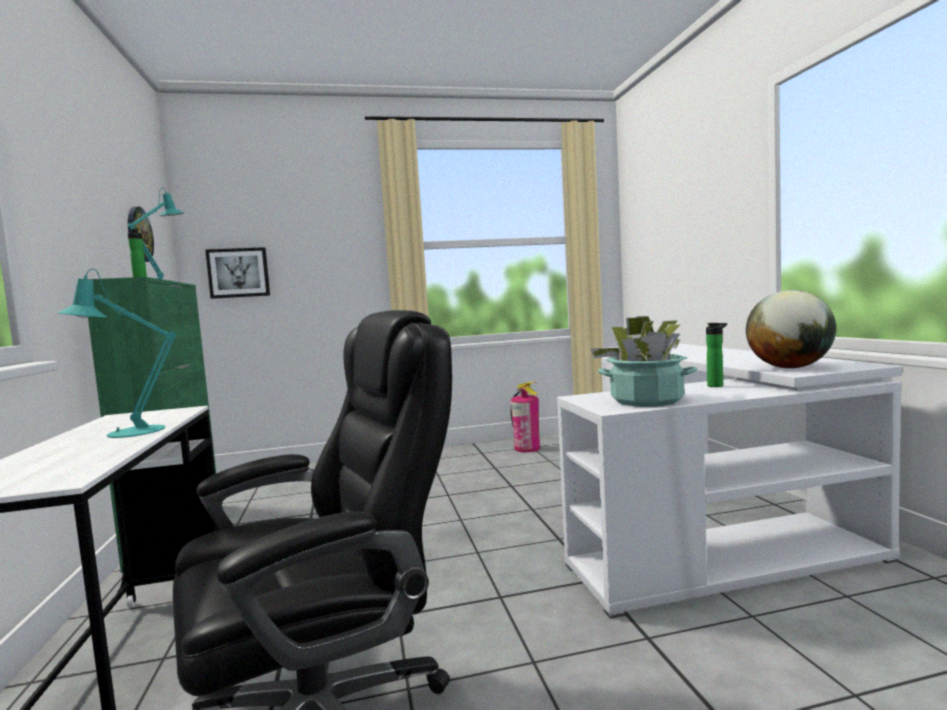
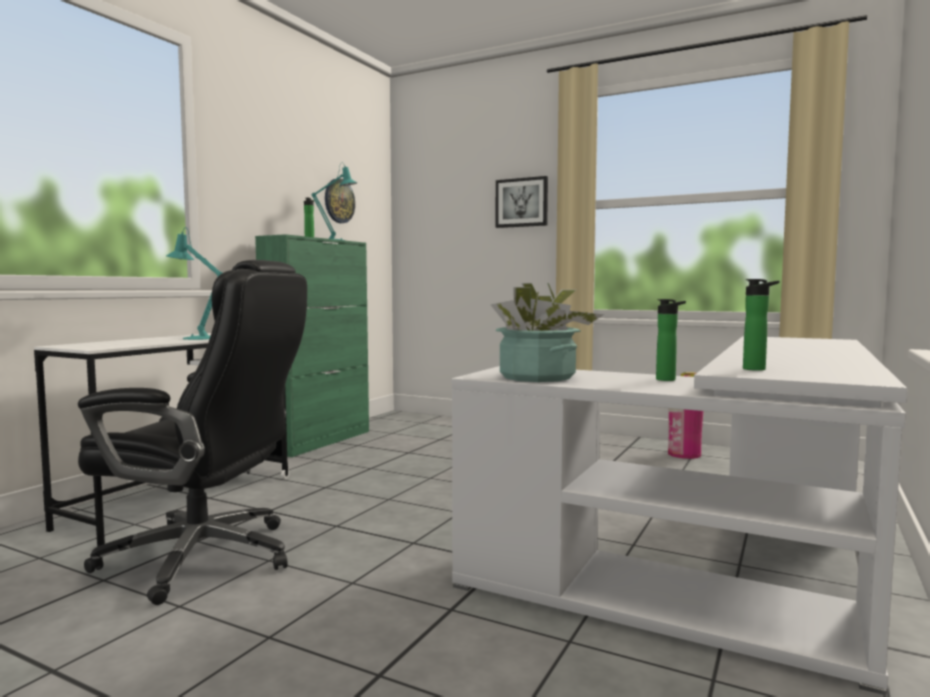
camera: 40 degrees right, 0 degrees up
picture [205,247,270,299] -> picture moved to [495,176,548,228]
globe [746,290,836,368] -> bottle [743,279,779,371]

